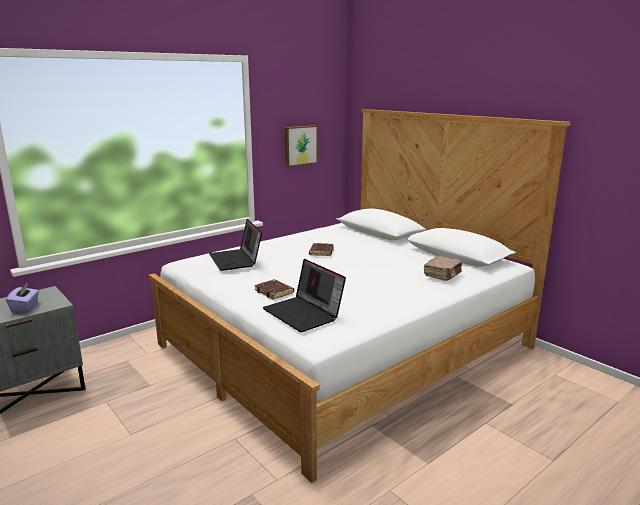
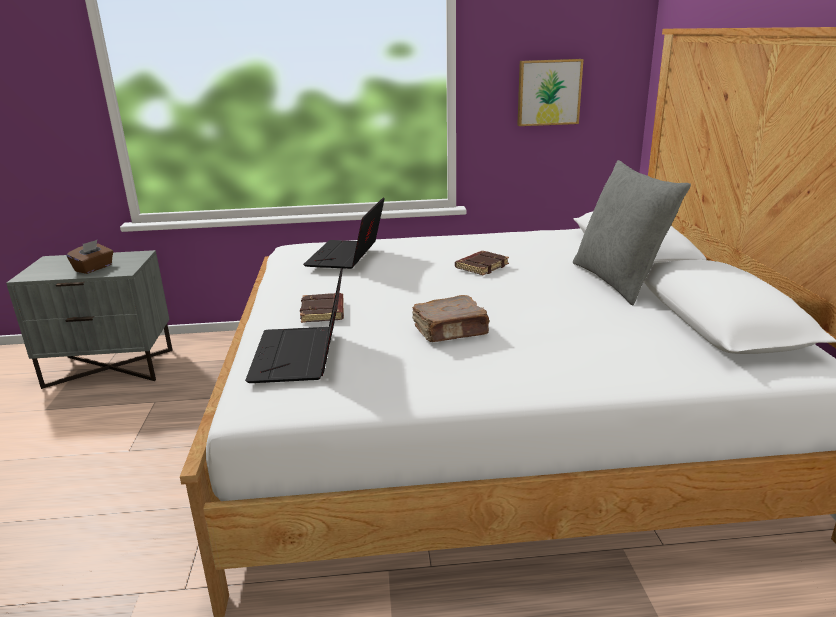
camera: 35 degrees right, 5 degrees up
purple tissue box [6,283,39,313] -> brown tissue box [66,240,113,274]
brown book [424,255,462,281] -> brown book moved to [412,295,490,342]
none -> grey pillow [573,160,691,305]

